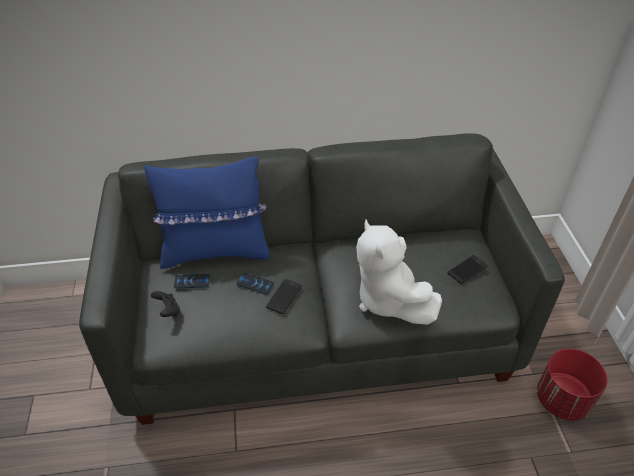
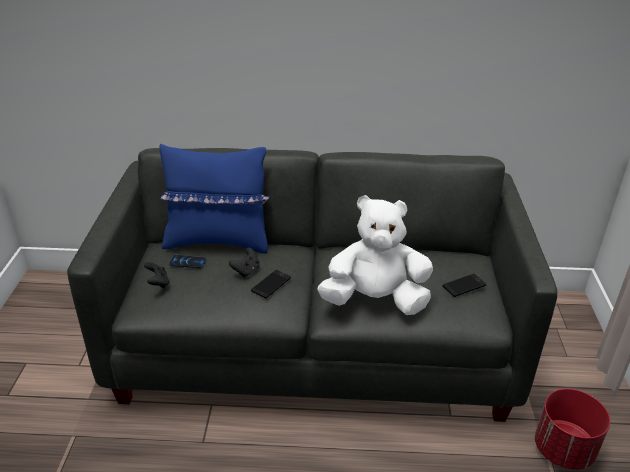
camera: 10 degrees right, 10 degrees down
phone [236,273,274,294] -> black game controller [229,248,260,277]
white plush toy [356,219,442,325] -> white plush toy turned 105 degrees clockwise [318,195,433,315]

